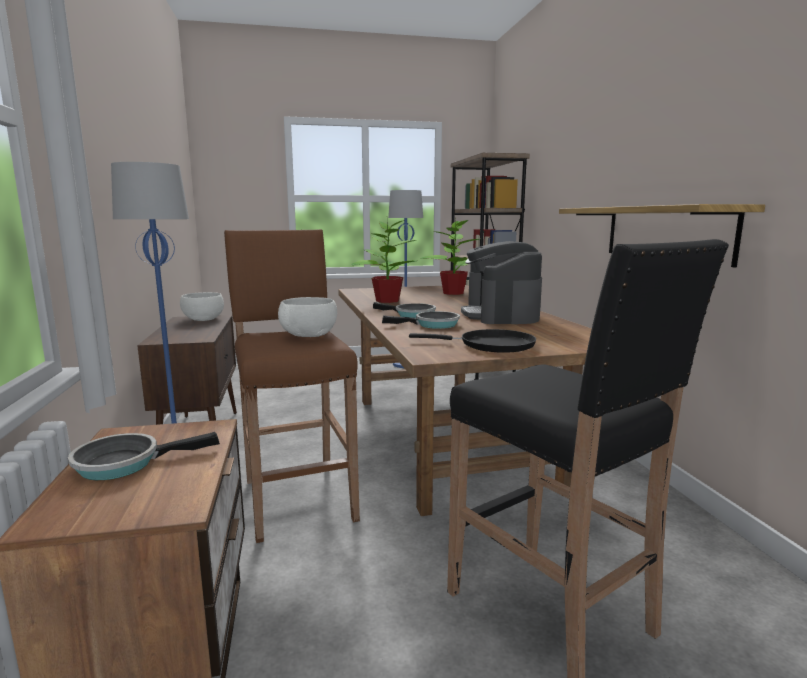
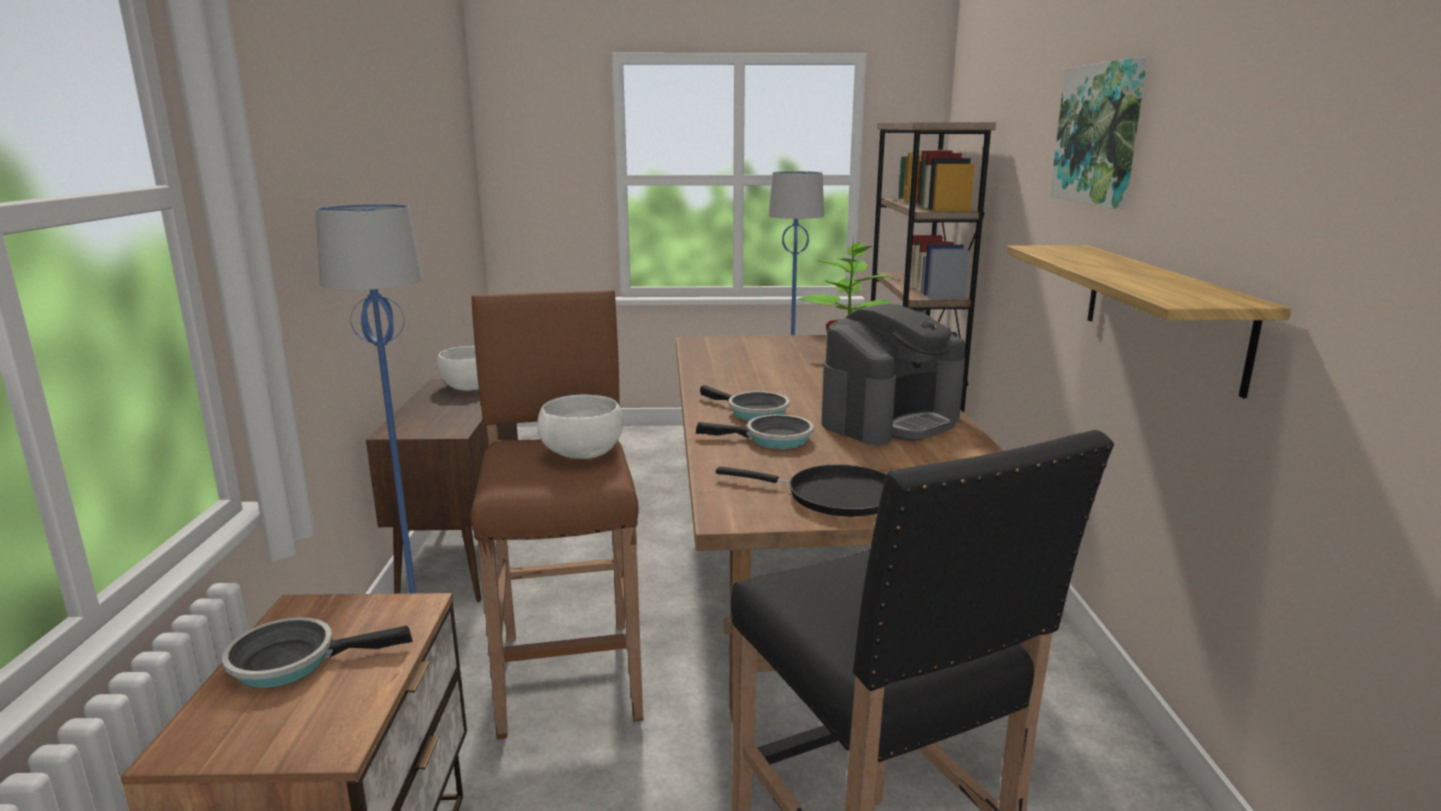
camera: 10 degrees right, 5 degrees up
potted plant [351,217,417,303] -> none
coffee machine [461,241,542,324] -> coffee machine turned 135 degrees counterclockwise [821,303,965,445]
none -> picture [1050,57,1147,209]

